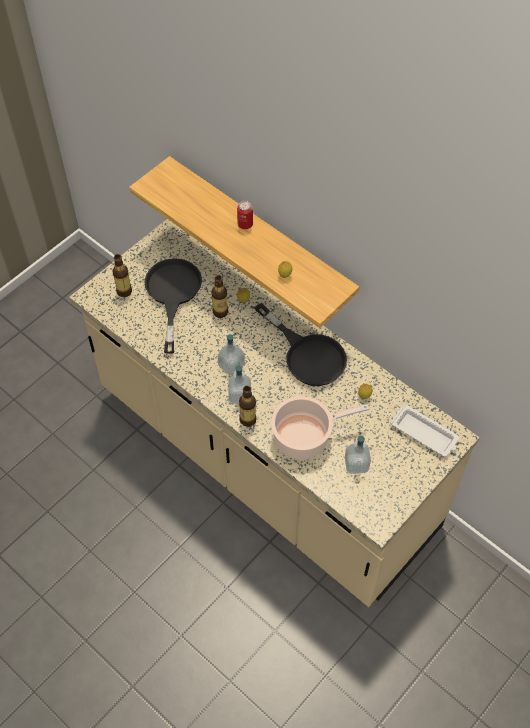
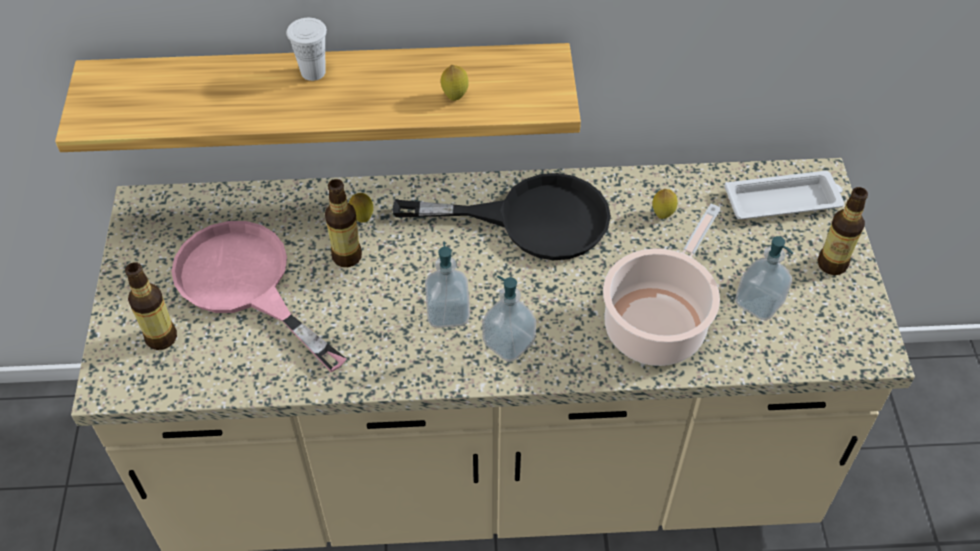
camera: 45 degrees left, 5 degrees down
black frying pan [144,258,202,354] -> pink frying pan [171,221,347,372]
can [237,201,253,229] -> white cup [287,18,327,81]
bottle [239,386,256,427] -> bottle moved to [818,187,868,275]

